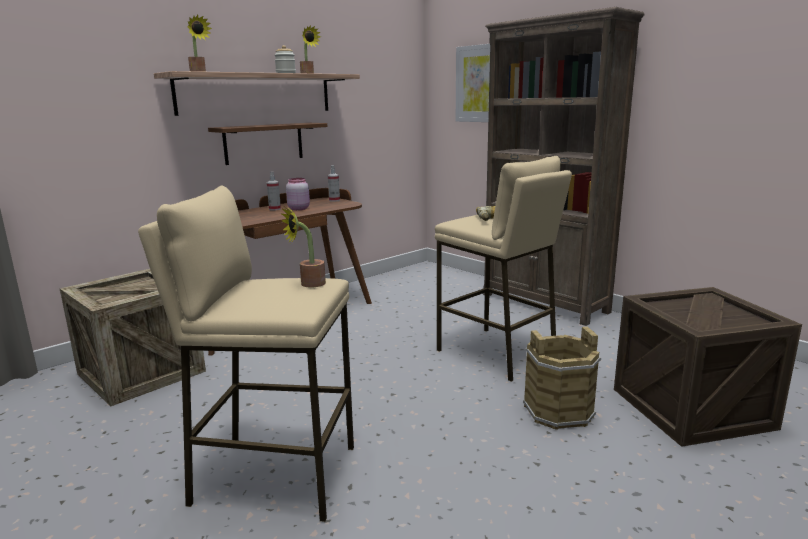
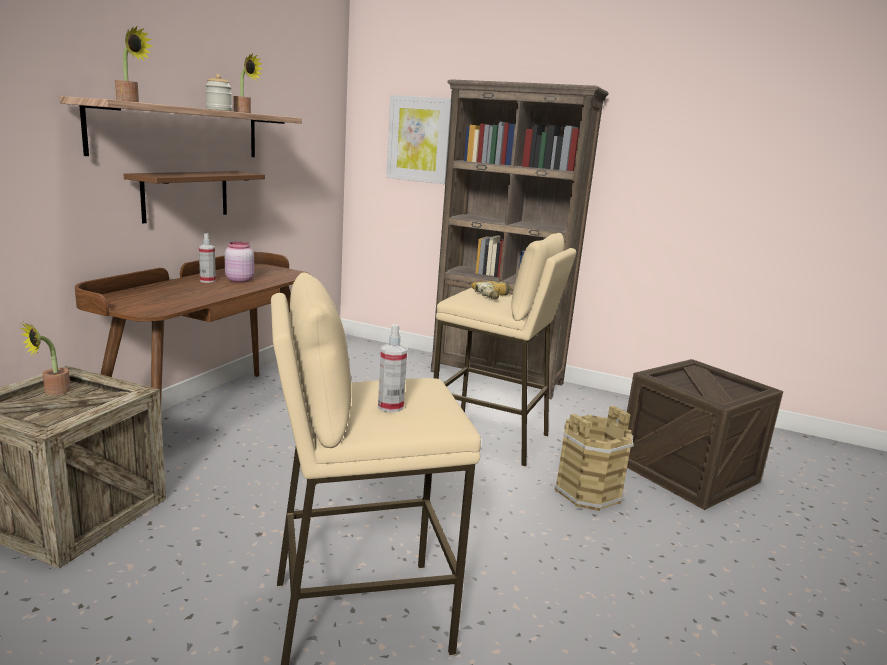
camera: 25 degrees left, 0 degrees up
potted plant [280,207,326,287] -> potted plant moved to [21,322,71,395]
spray bottle [328,165,340,202] -> spray bottle moved to [378,324,407,412]

